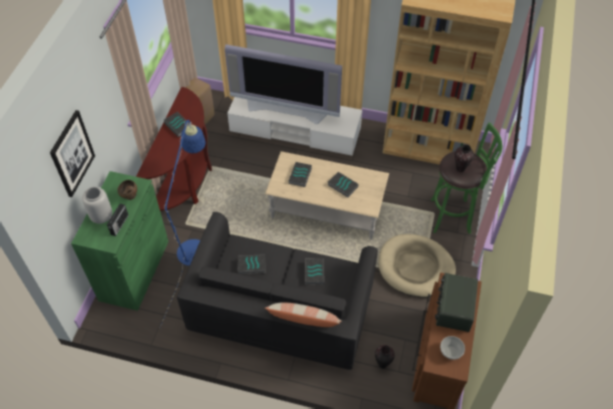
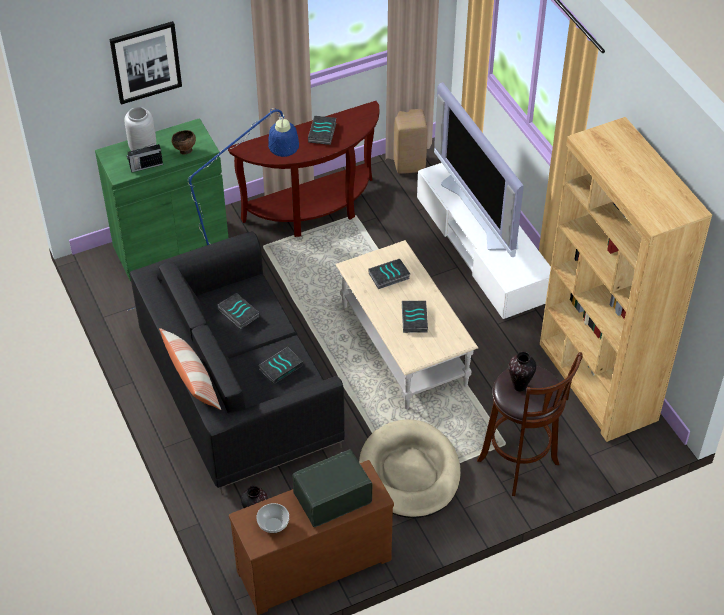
camera: 50 degrees right, 5 degrees down
green stool [431,122,502,234] -> brown stool [477,352,583,496]

